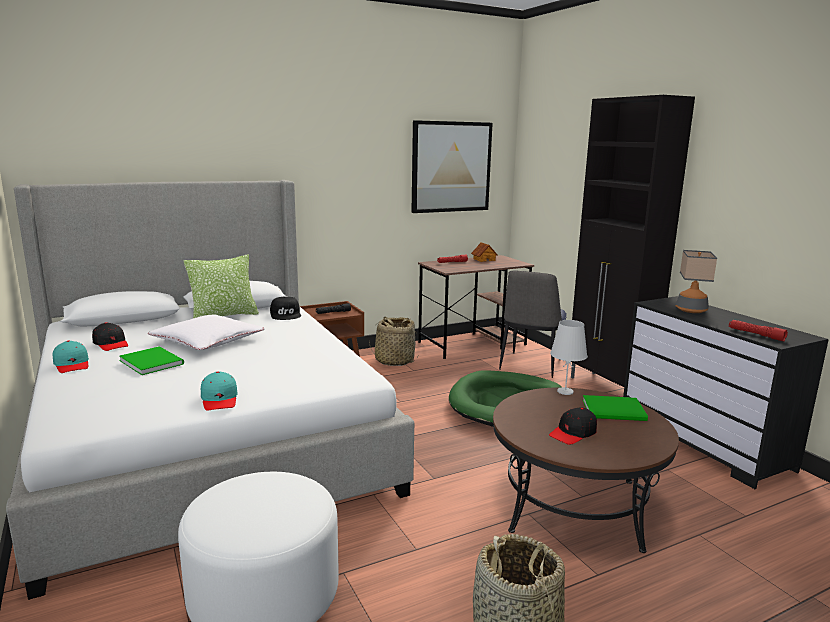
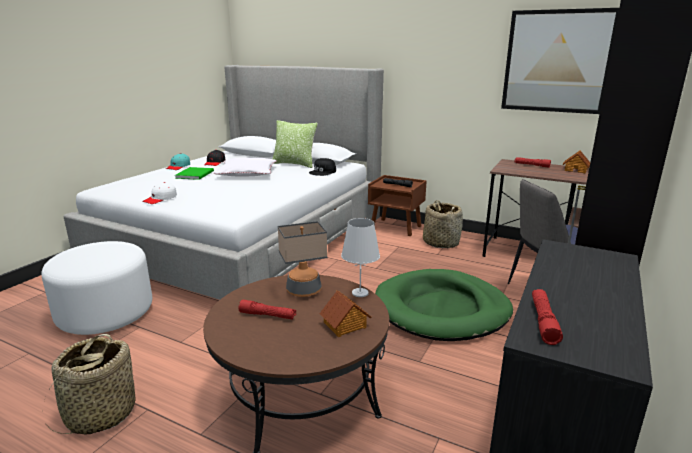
camera: 55 degrees right, 5 degrees up
turquoise cap [201,371,237,411] -> white cap [143,182,177,204]
black cap [549,408,597,445] -> red flashlight [238,300,296,319]
green book [583,395,648,421] -> toy house [319,290,371,337]
table lamp [676,250,717,313] -> table lamp moved to [278,221,327,297]

